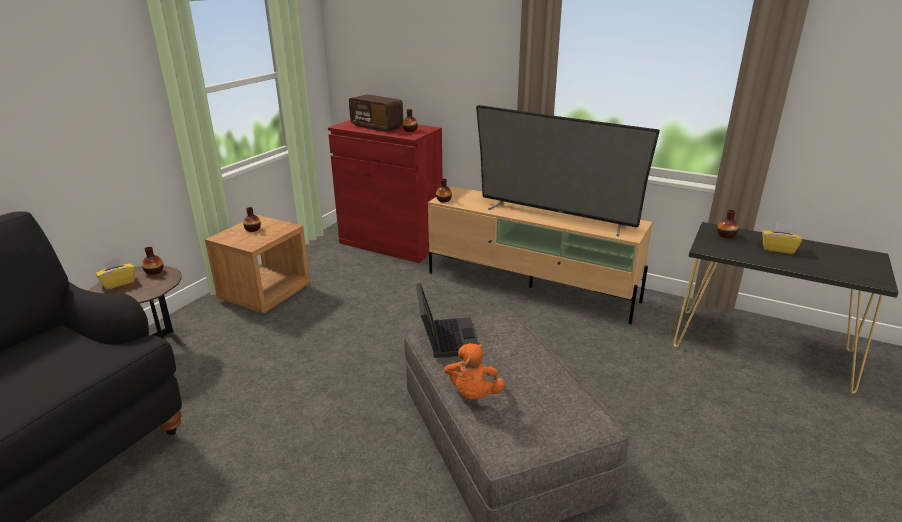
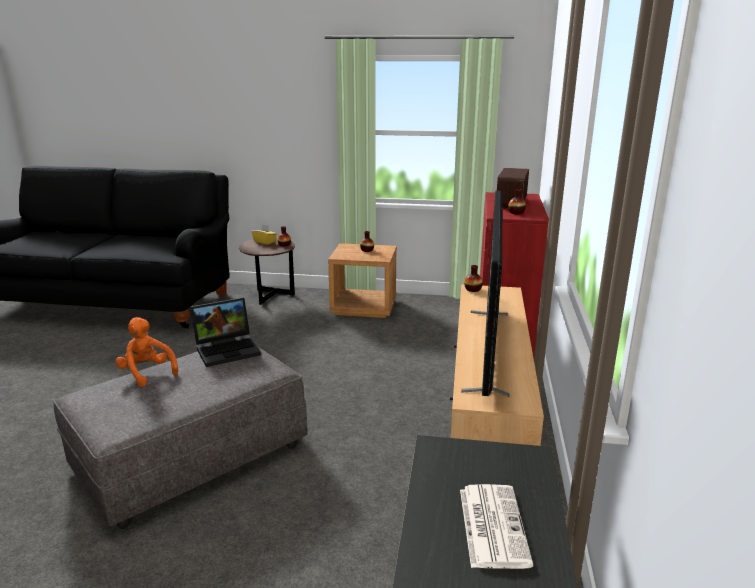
camera: 70 degrees right, 5 degrees down
orange plush toy [444,343,505,400] -> orange plush toy turned 60 degrees clockwise [115,317,178,387]
vase [717,210,739,238] -> none
yellow tissue box [762,223,802,254] -> newspaper [460,484,533,569]

